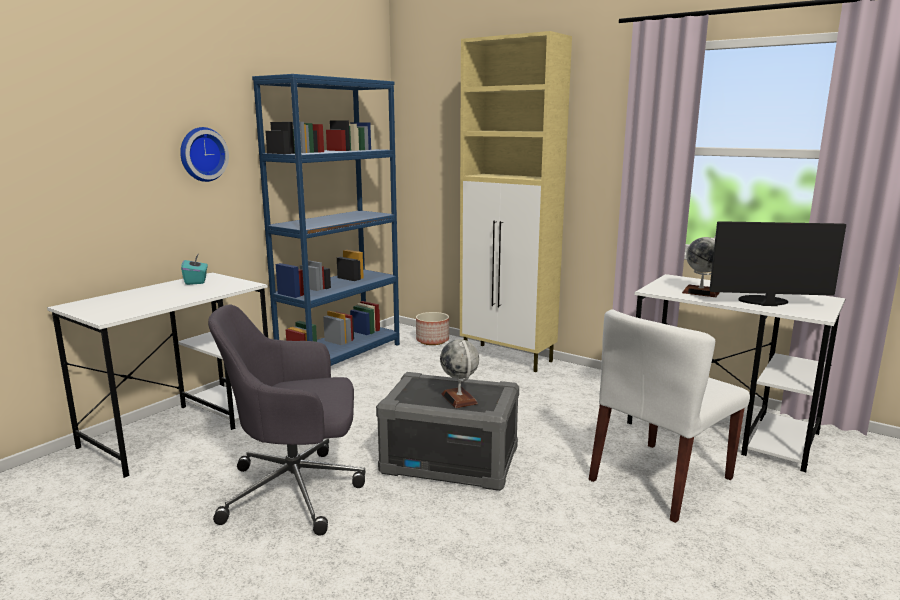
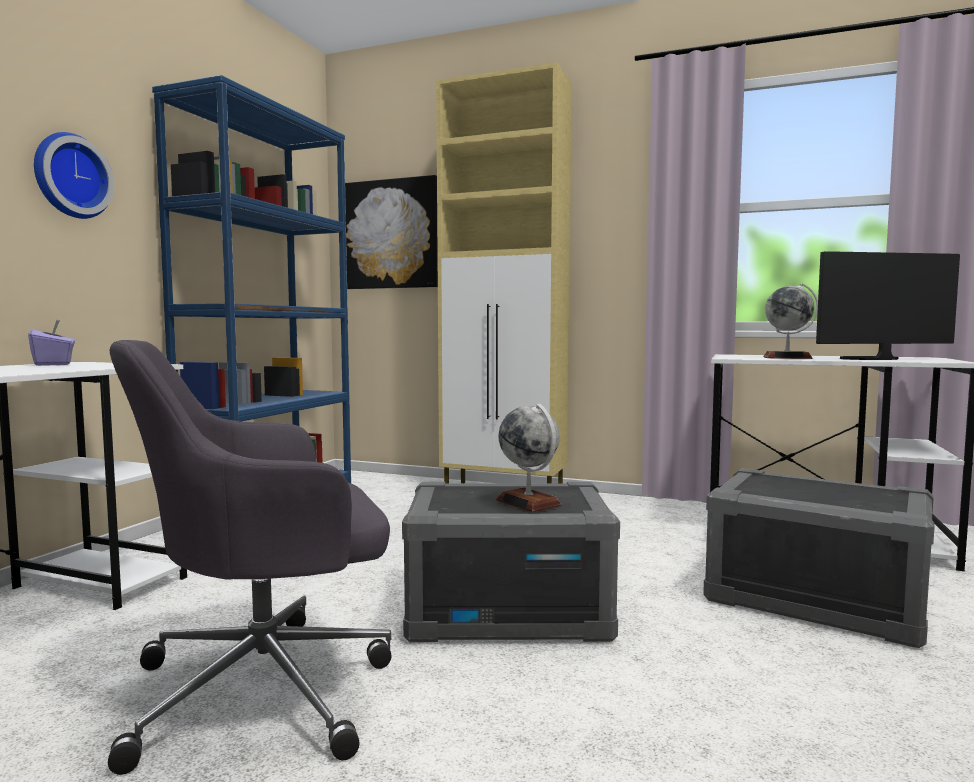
camera: 15 degrees left, 10 degrees down
turquoise tissue box [181,255,208,285] -> purple tissue box [28,320,75,366]
planter [416,312,449,345] -> none
white chair [589,309,750,523] -> grey storage box [703,468,935,648]
none -> picture [345,175,438,289]

